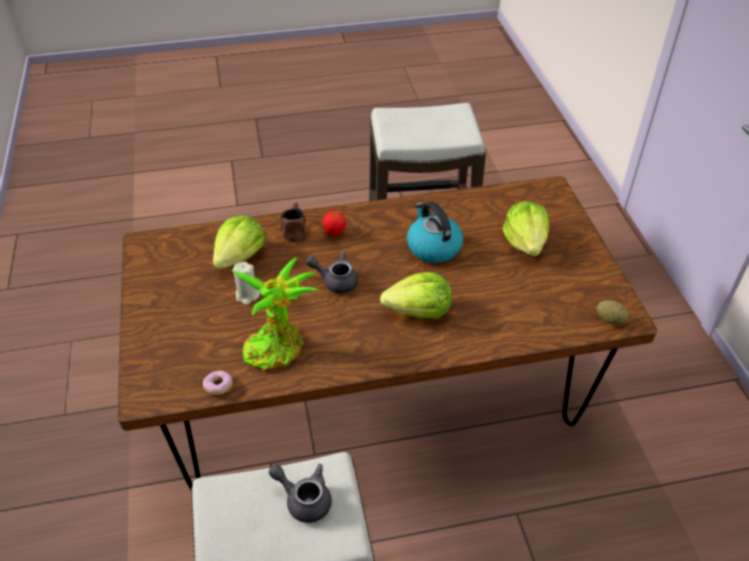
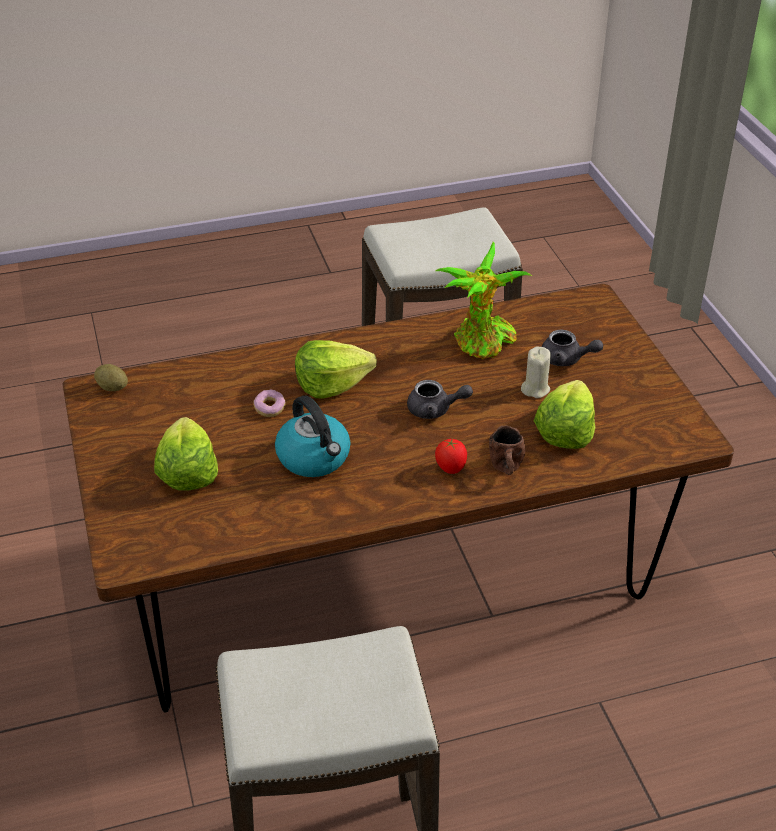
camera: 175 degrees right, 5 degrees down
donut [203,371,233,395] -> donut moved to [253,390,286,417]
grey teapot [269,464,332,523] -> grey teapot moved to [541,330,603,366]

